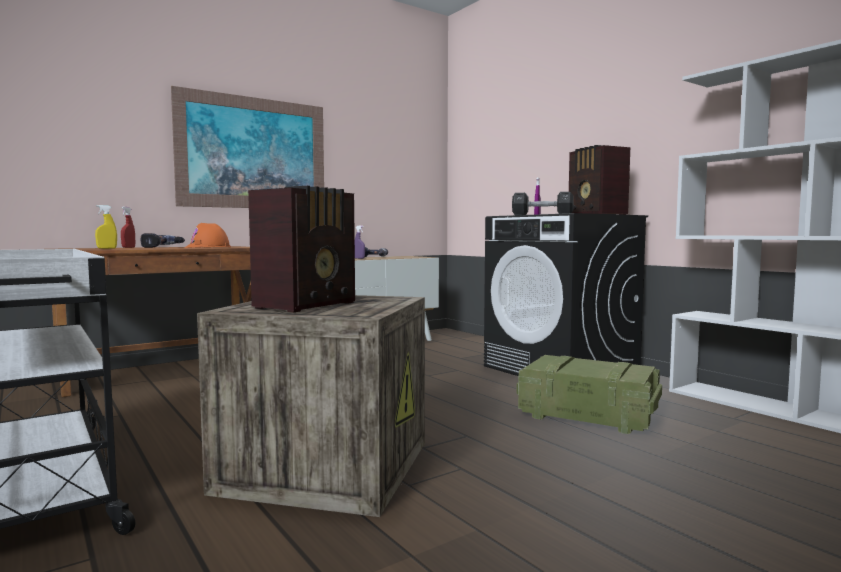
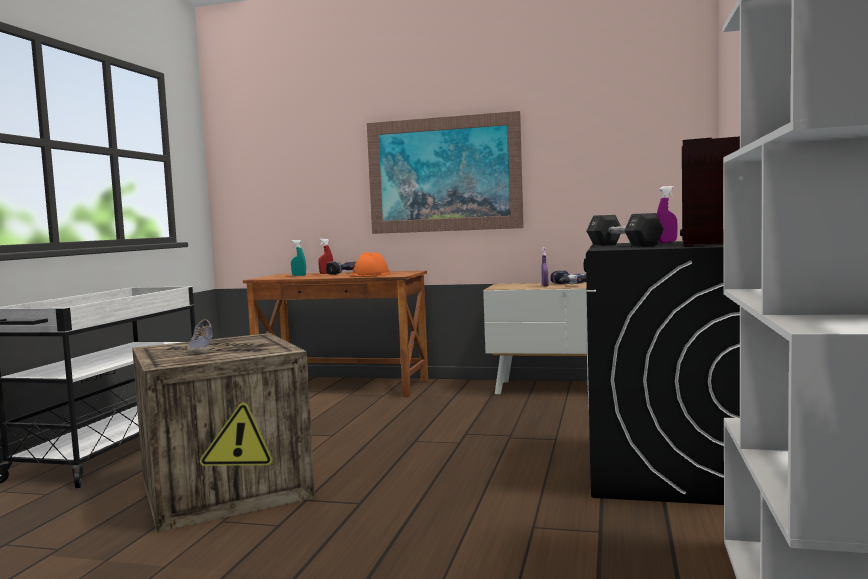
camera: 50 degrees right, 0 degrees up
yellow spray bottle [95,205,117,249] -> turquoise spray bottle [291,240,306,276]
radio [248,186,355,312] -> shoe [187,319,213,354]
crate [516,355,662,434] -> none

